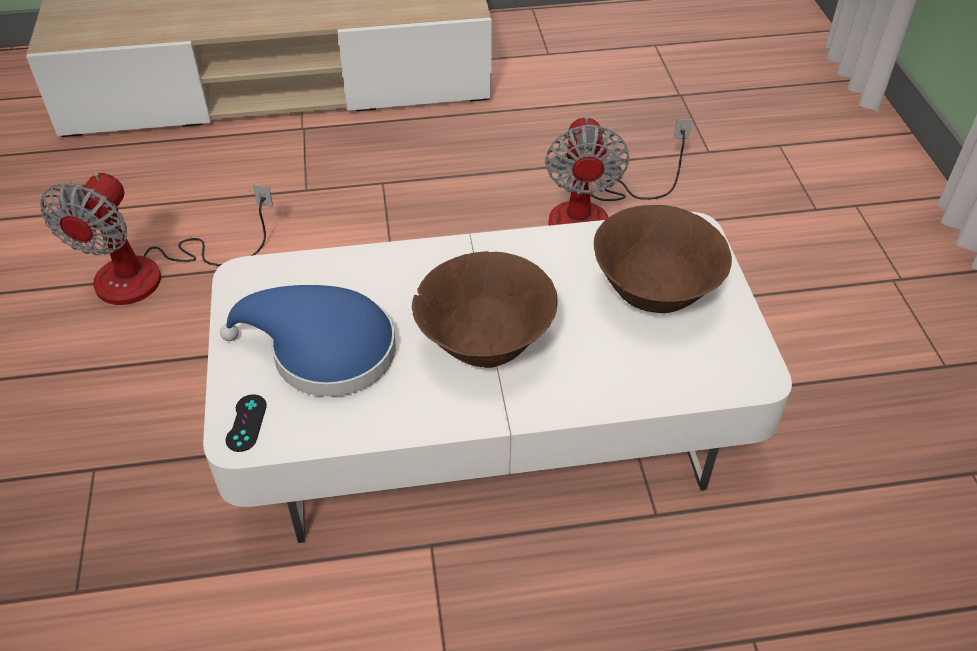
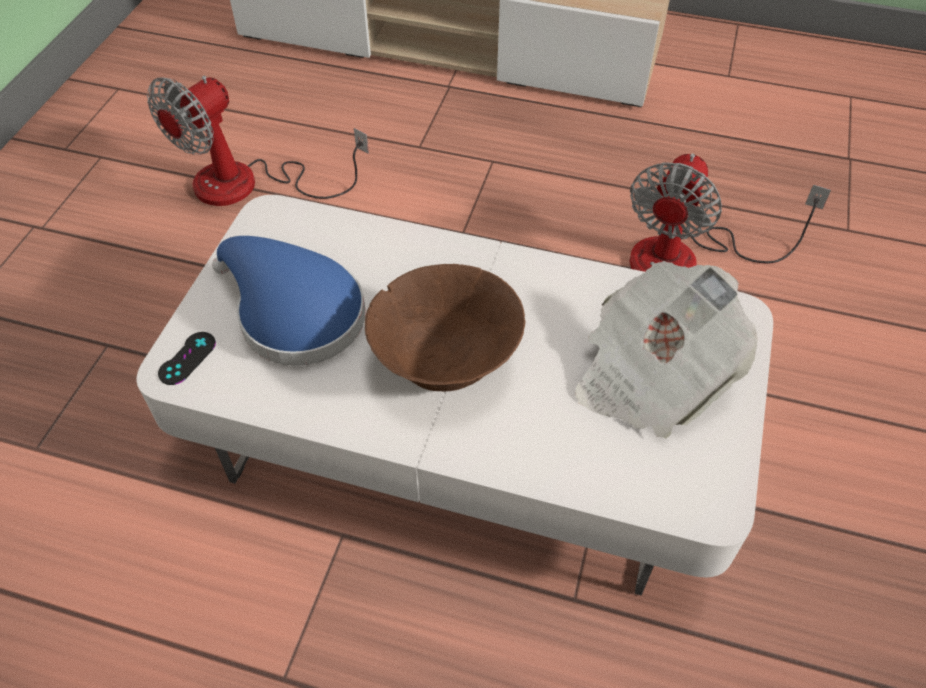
camera: 25 degrees right, 5 degrees up
brown bowl [594,205,732,313] -> newspaper [575,261,757,438]

